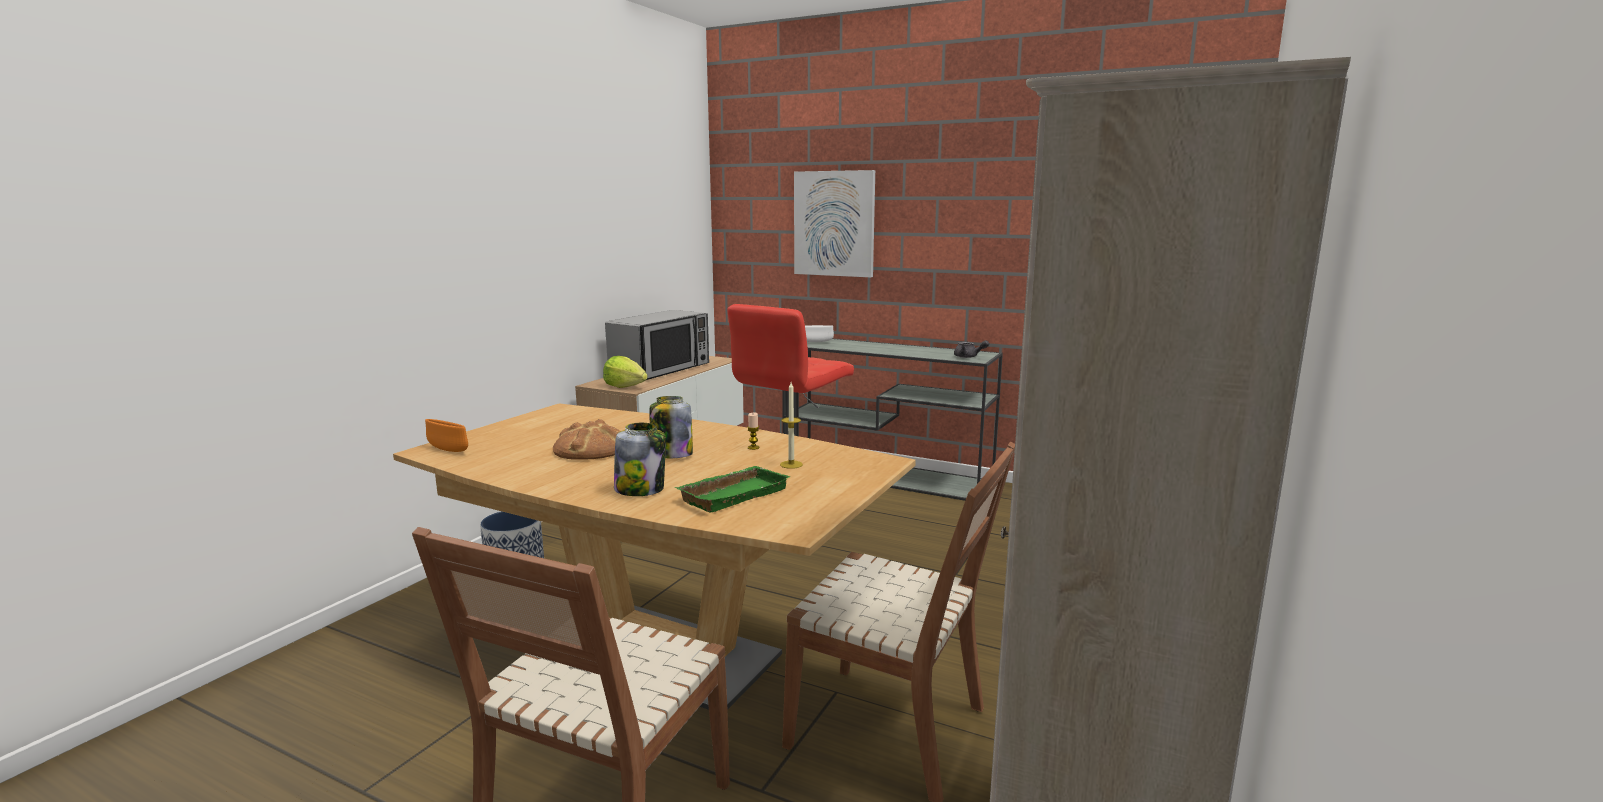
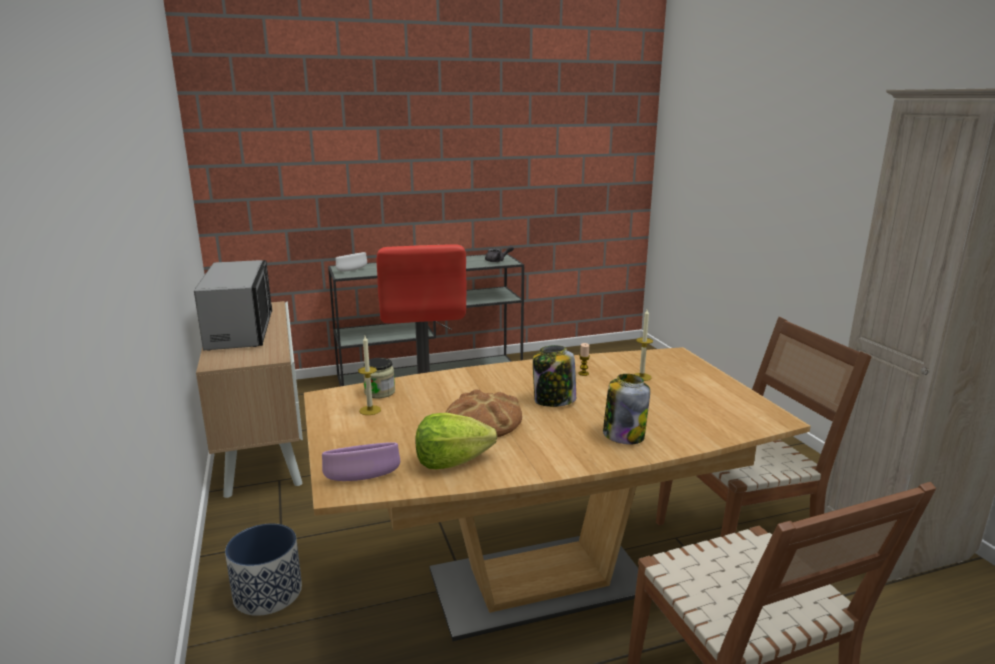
camera: 45 degrees left, 5 degrees up
orange bowl [425,419,468,452] -> purple bowl [322,442,400,481]
lettuce [603,356,648,388] -> lettuce moved to [416,413,497,469]
green tray [674,466,790,513] -> none
picture [794,170,875,277] -> none
none -> candle [358,336,381,415]
none -> jar [363,358,395,398]

